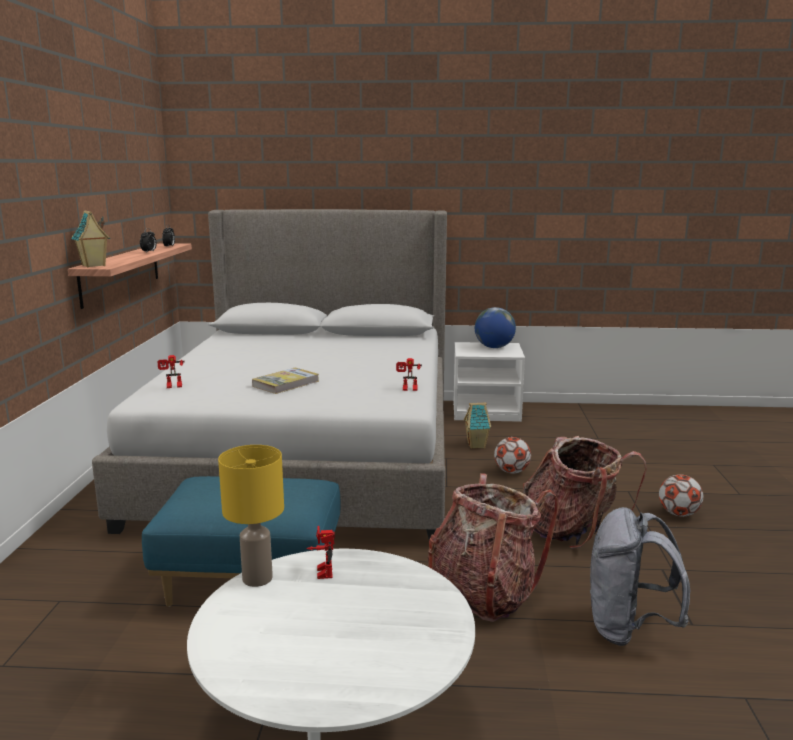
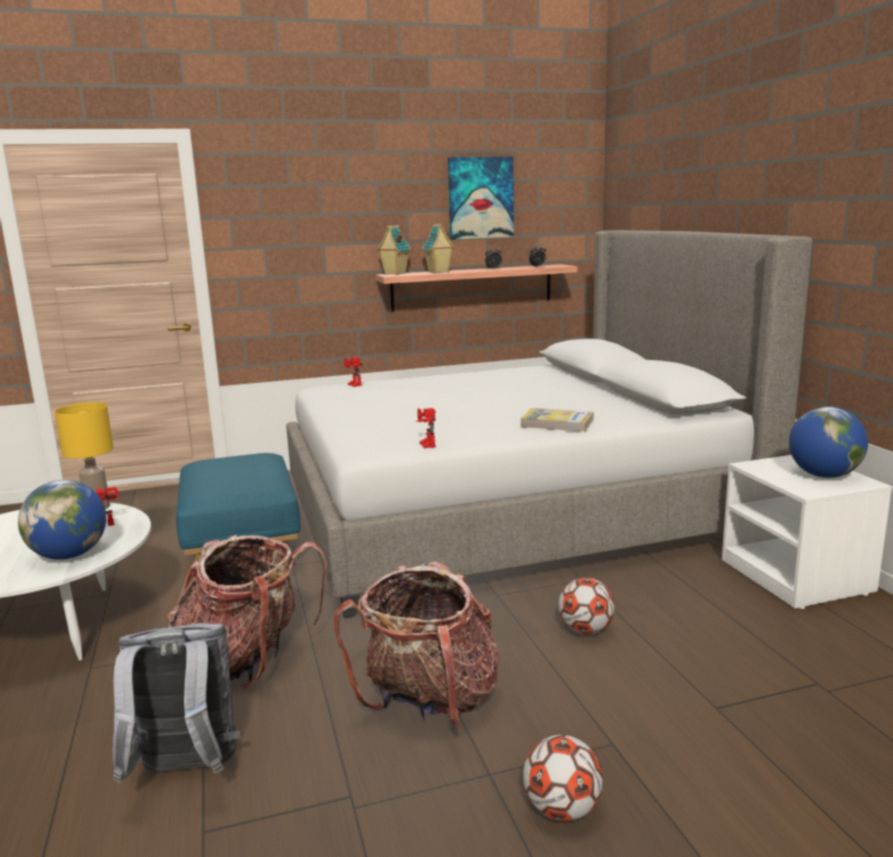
camera: 70 degrees right, 0 degrees up
book [252,368,319,394] -> book moved to [521,408,594,432]
toy house [464,403,491,449] -> toy house moved to [422,224,455,274]
none -> globe [18,480,106,560]
none -> picture [448,156,514,240]

